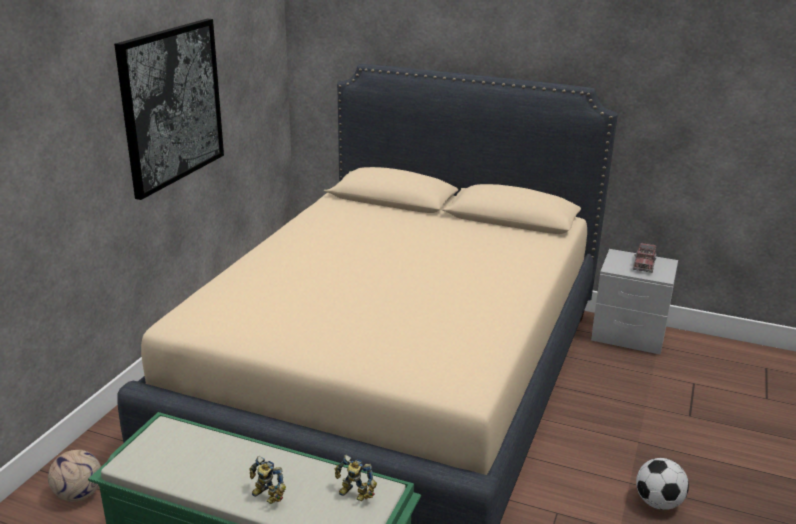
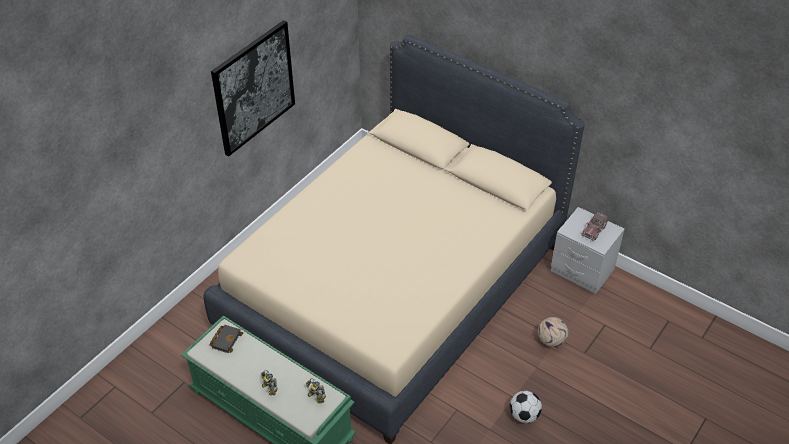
camera: 15 degrees right, 20 degrees up
football [48,450,101,502] -> football moved to [538,317,568,347]
none -> black book [209,325,243,353]

